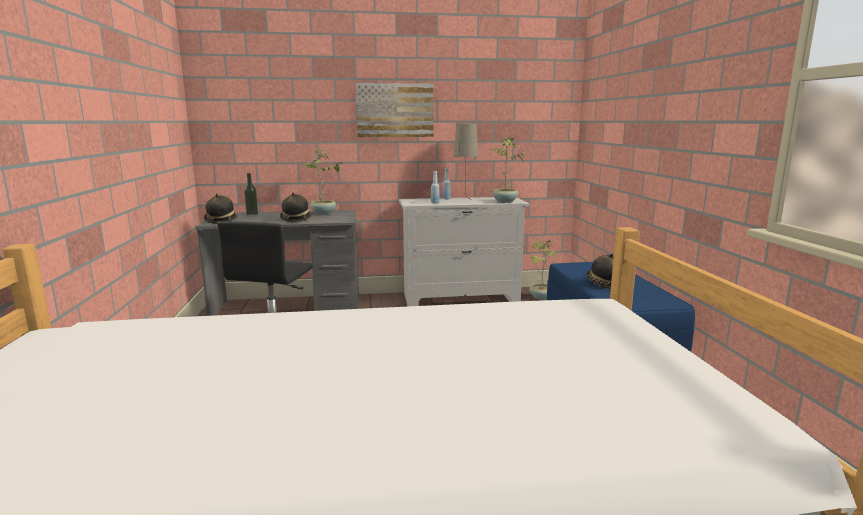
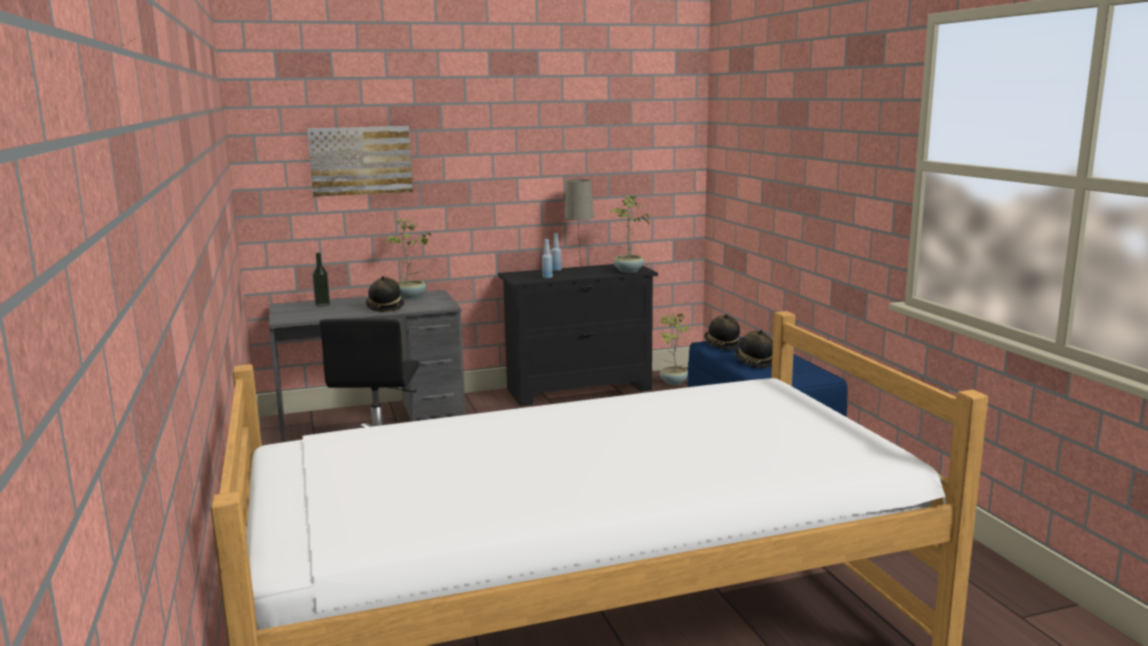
camera: 10 degrees left, 0 degrees up
hat [204,194,238,224] -> hat moved to [704,314,742,350]
picture [356,83,434,137] -> picture moved to [307,126,413,197]
white dresser [399,197,529,306] -> black dresser [498,264,658,406]

